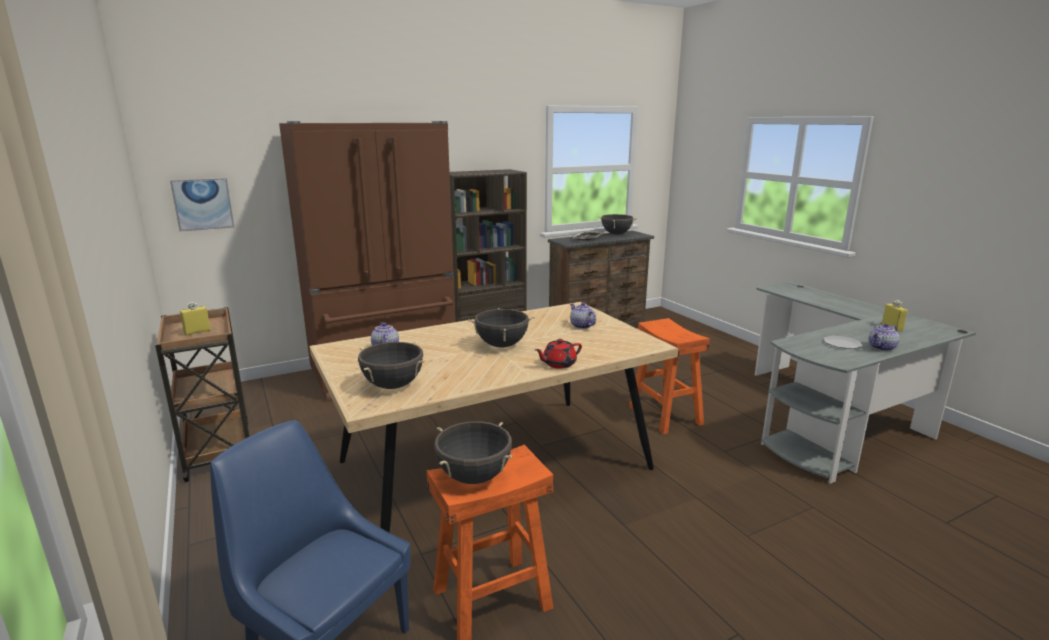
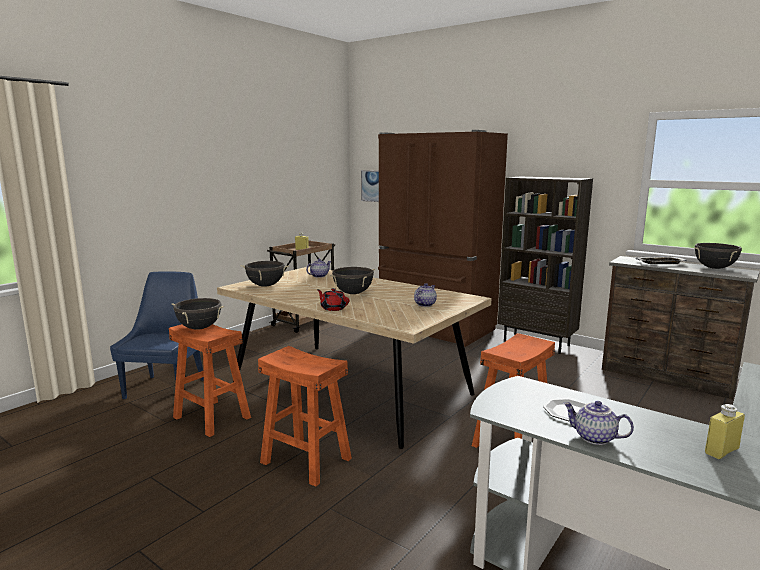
camera: 65 degrees right, 5 degrees down
none -> orange stool [258,346,352,487]

